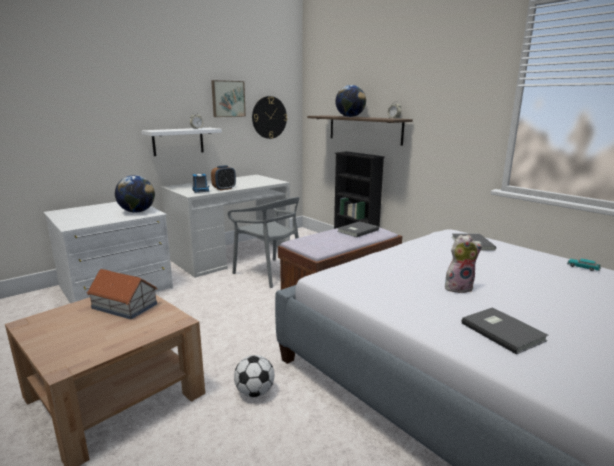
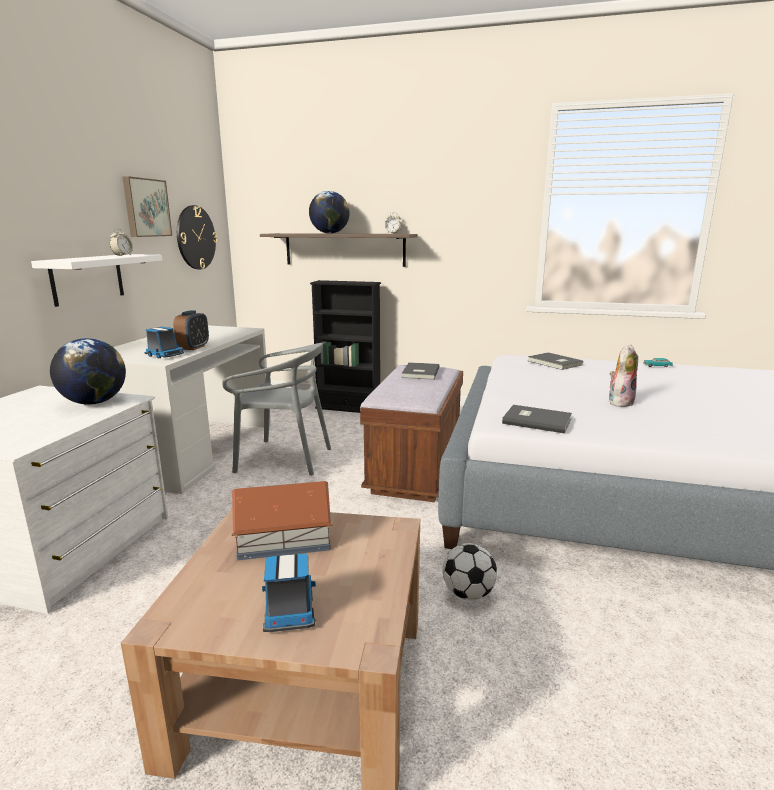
camera: 35 degrees left, 0 degrees up
grey book [462,307,548,355] -> grey book moved to [502,405,572,434]
none -> toy truck [262,553,316,632]

